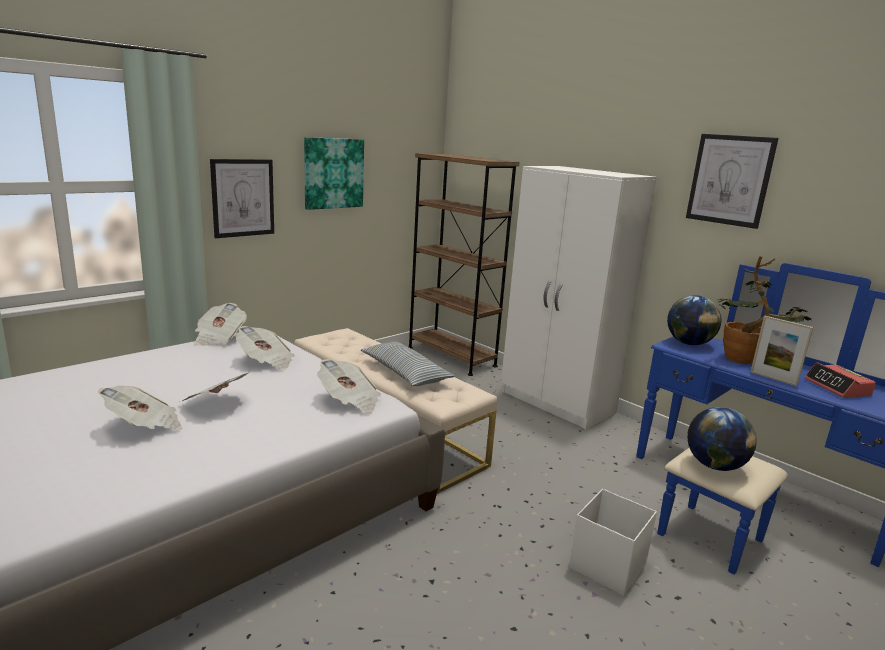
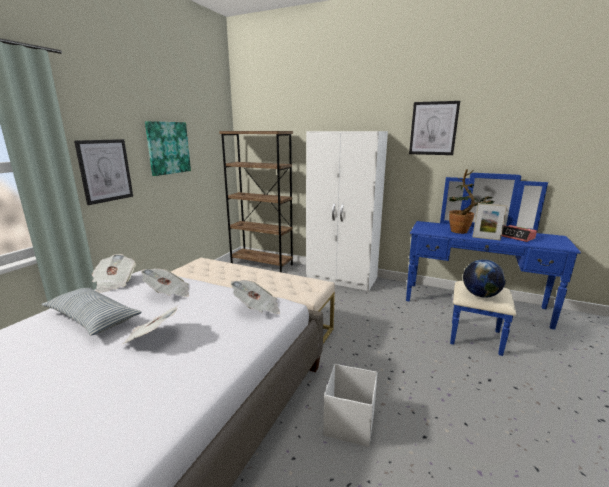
camera: 20 degrees left, 0 degrees up
newspaper [98,386,183,430] -> none
pillow [361,342,455,386] -> pillow moved to [41,287,142,336]
white storage box [569,489,657,596] -> white storage box moved to [323,364,377,447]
globe [667,295,721,345] -> none

